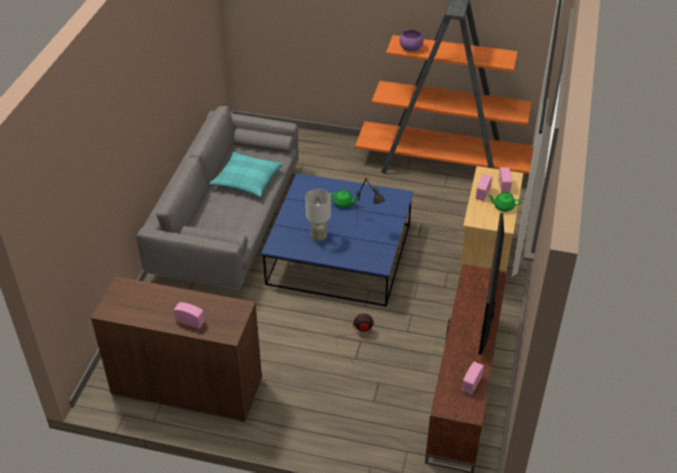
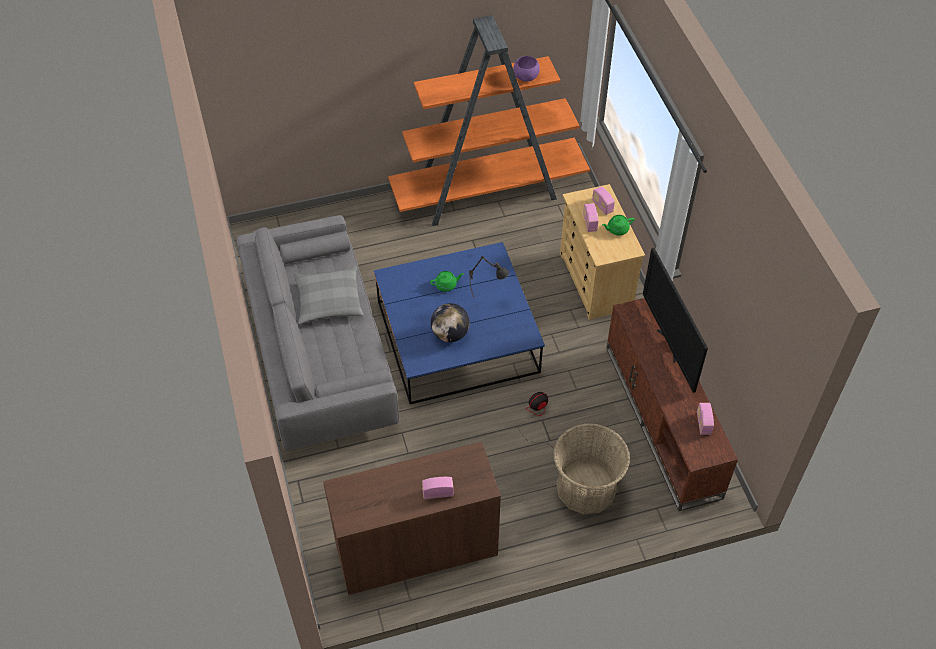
camera: 30 degrees left, 10 degrees up
turquoise pillow [209,151,283,197] -> grey pillow [294,266,363,324]
grey table lamp [305,189,331,242] -> globe [431,303,470,342]
purple bowl [400,30,424,51] -> purple bowl moved to [513,56,540,81]
none -> basket [553,423,630,514]

